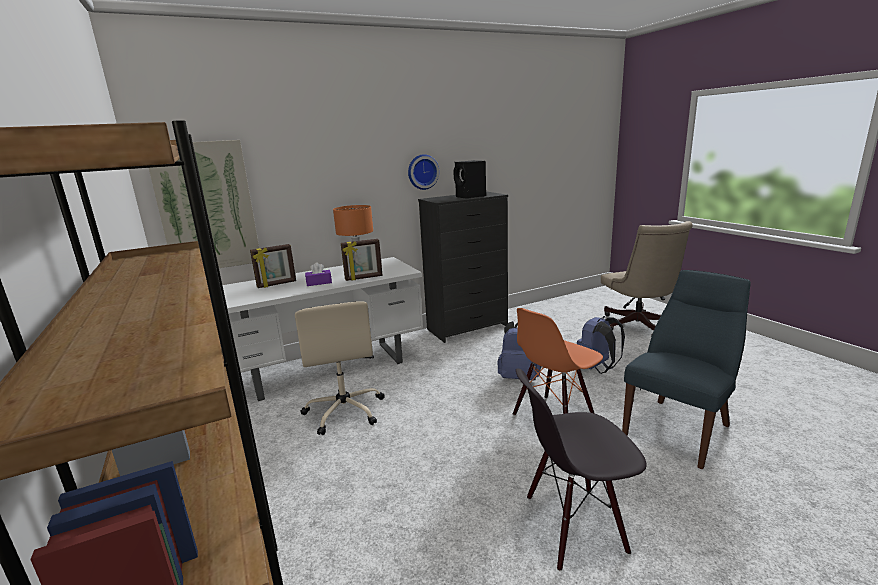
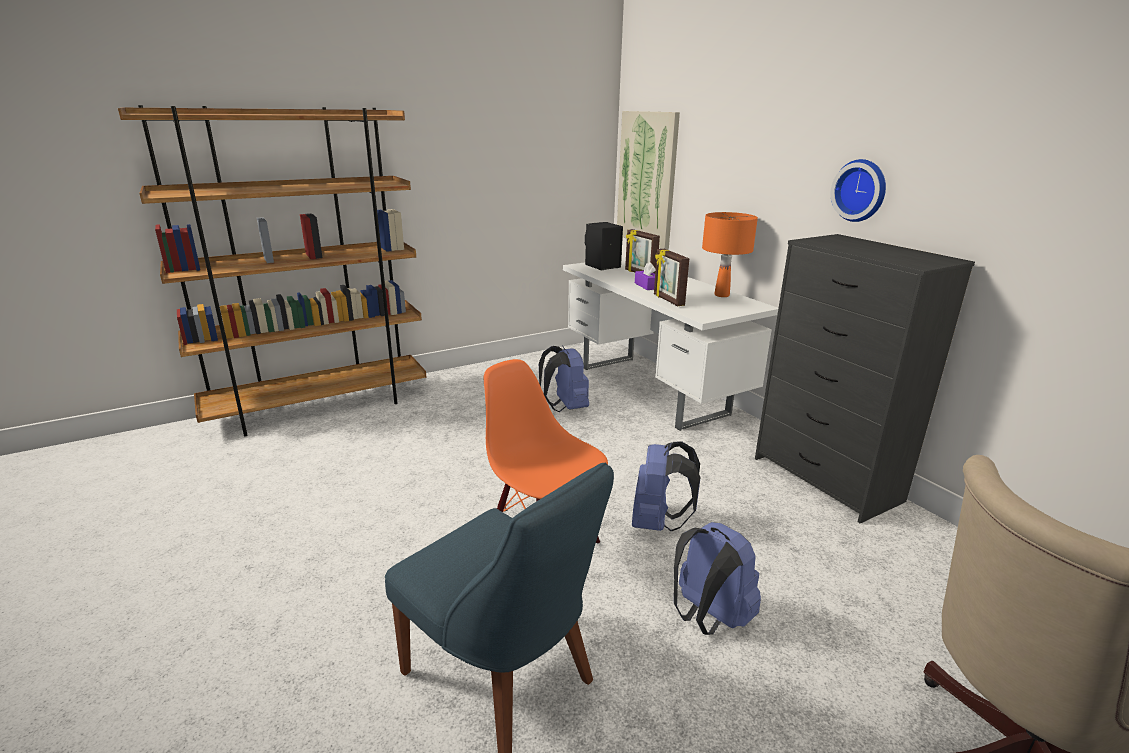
camera: 85 degrees right, 5 degrees up
beige office chair [295,301,385,435] -> blue backpack [539,346,589,412]
black speaker [453,160,486,198] -> black speaker moved to [585,222,623,270]
black chair [516,368,647,572] -> none

